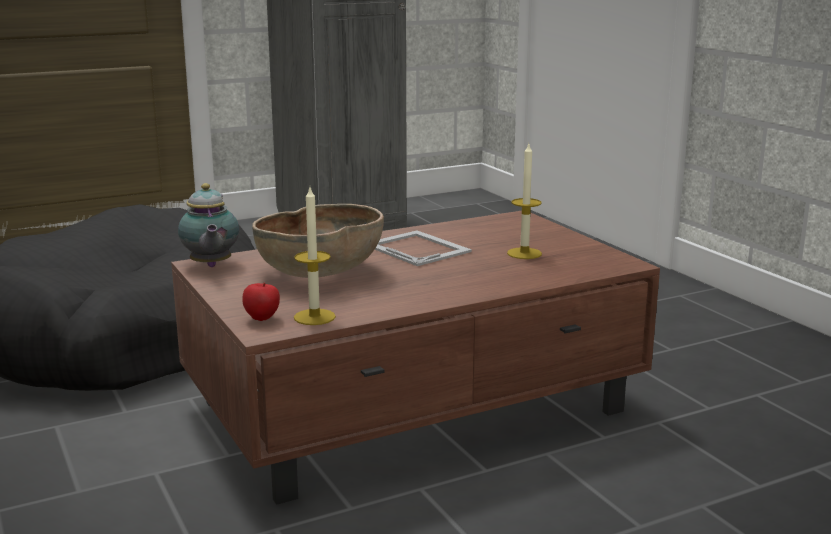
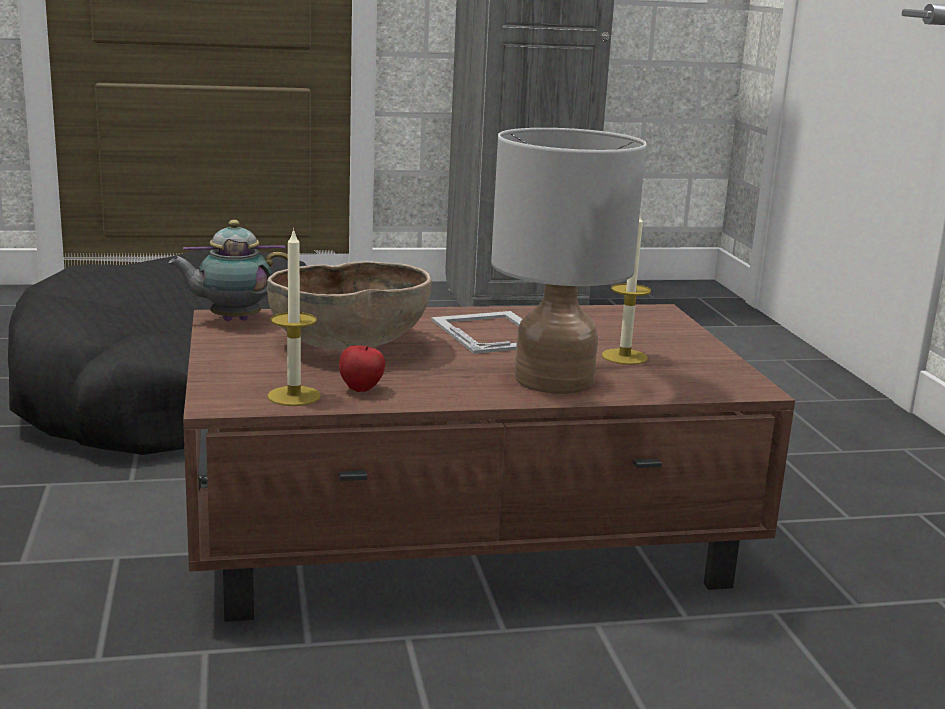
camera: 15 degrees right, 0 degrees up
teapot [178,183,239,267] -> teapot turned 75 degrees clockwise [168,220,288,321]
apple [242,282,280,321] -> apple moved to [339,345,385,392]
none -> grey table lamp [491,128,647,393]

